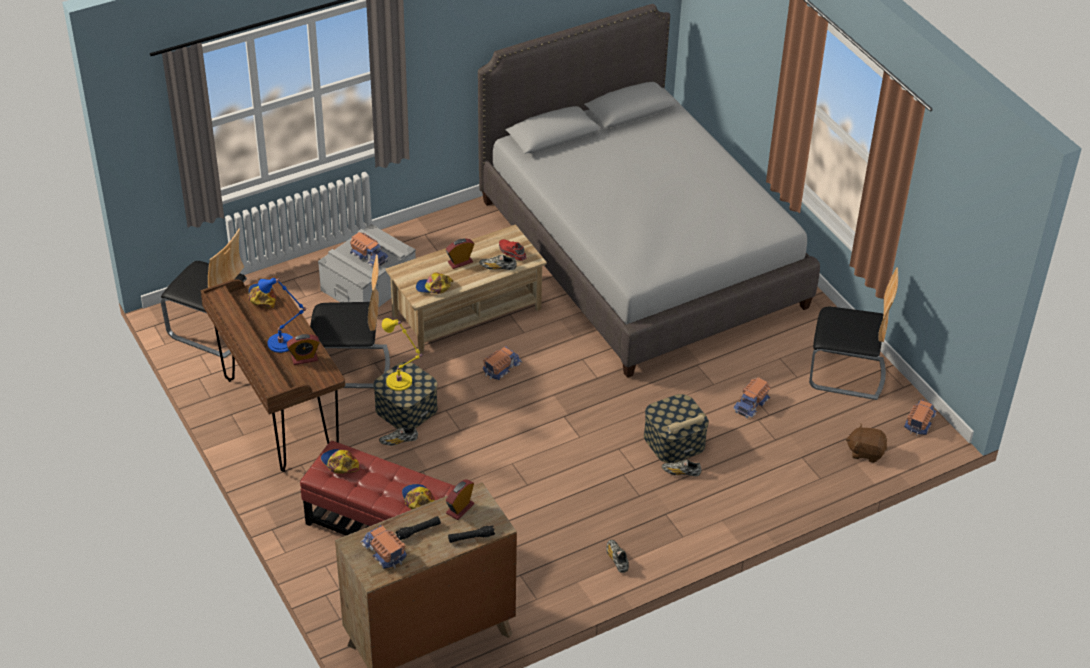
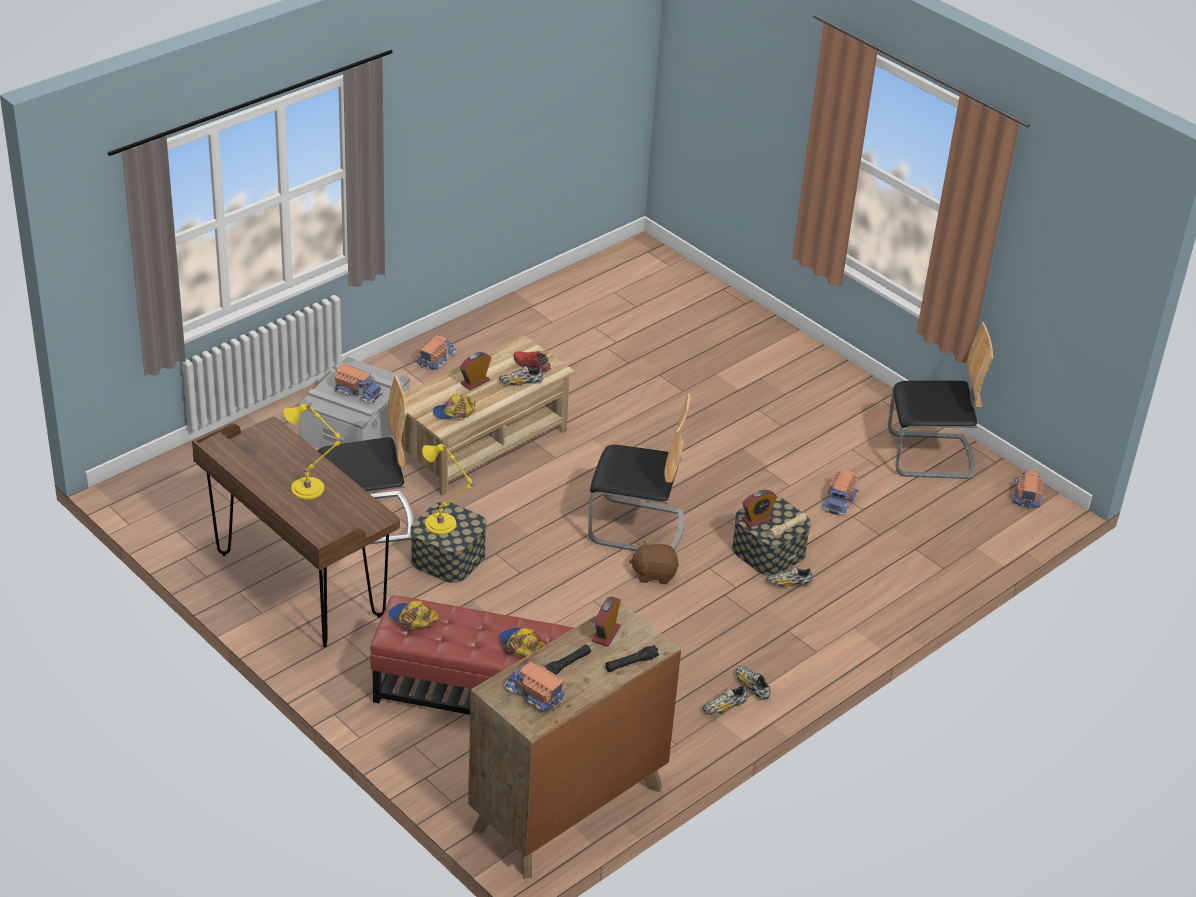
camera: 15 degrees left, 5 degrees down
chair [161,229,247,358] -> chair moved to [588,393,690,551]
cap [248,283,276,308] -> none
blue table lamp [258,278,306,353] -> yellow table lamp [284,403,344,499]
alarm clock [287,334,320,365] -> alarm clock moved to [742,490,777,527]
shoe [379,427,418,446] -> shoe moved to [703,686,747,714]
grey bed [478,4,820,378] -> none
toy truck [483,347,522,380] -> toy truck moved to [416,334,457,371]
brown plush toy [846,424,887,463] -> brown plush toy moved to [629,540,679,584]

